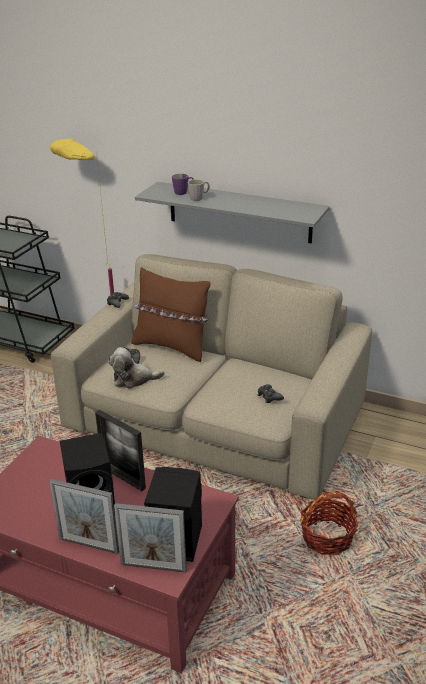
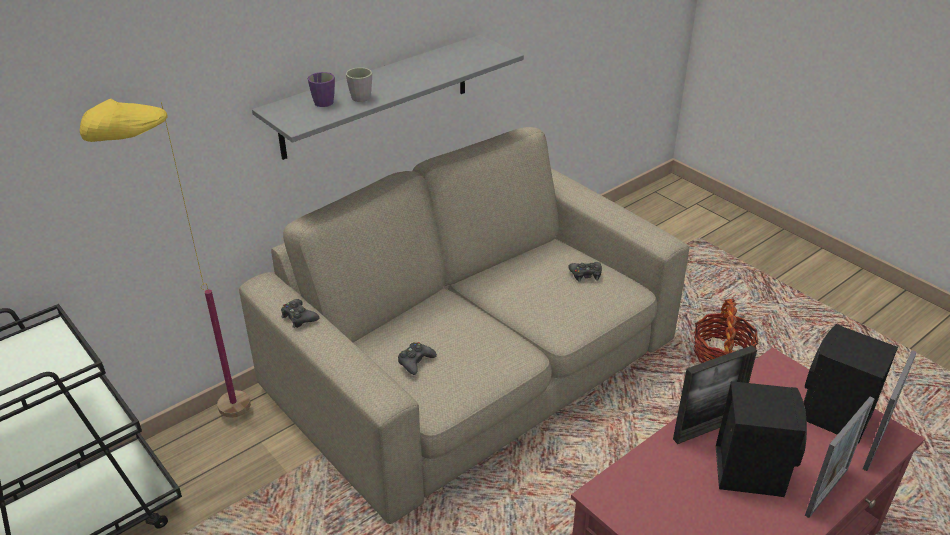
camera: 65 degrees left, 5 degrees up
plush toy [108,347,165,389] -> none
brown pillow [131,267,210,362] -> none

